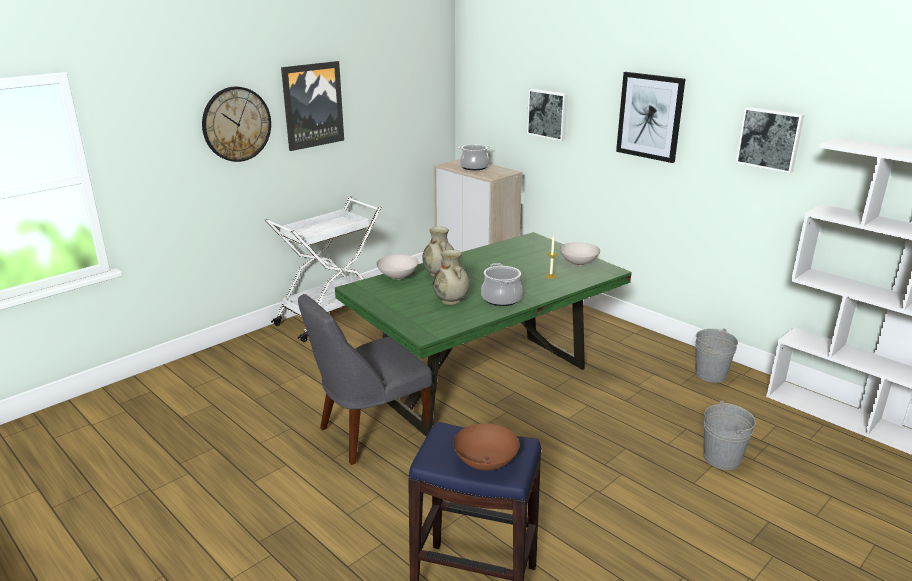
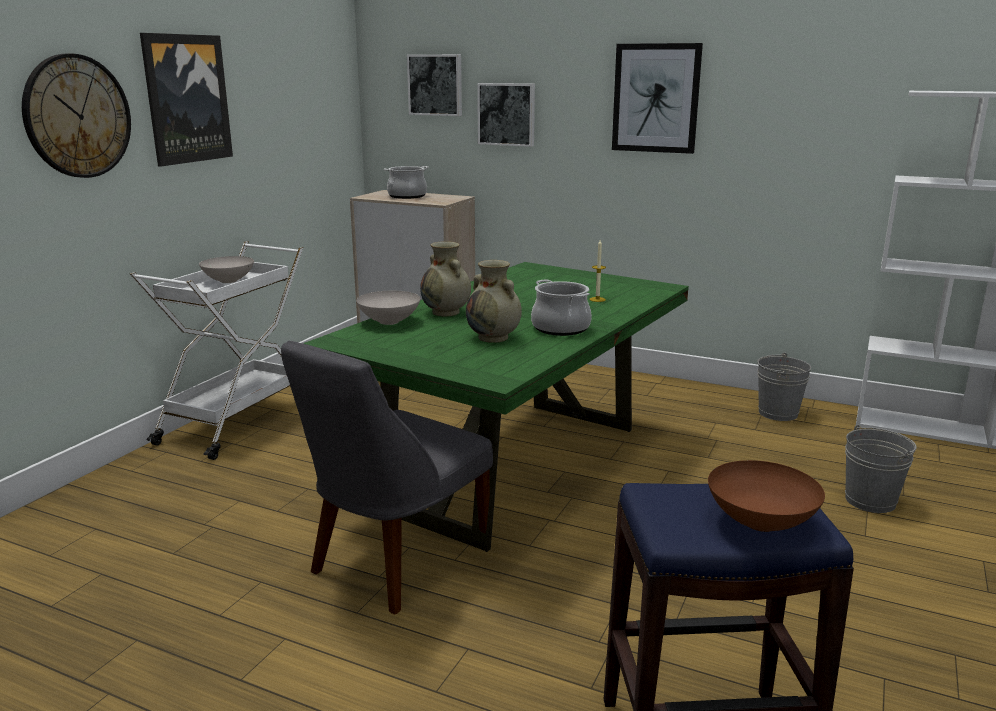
camera: 20 degrees left, 5 degrees down
white bowl [560,242,600,266] -> white bowl moved to [199,256,254,283]
picture [736,107,804,173] -> picture moved to [407,54,462,116]

